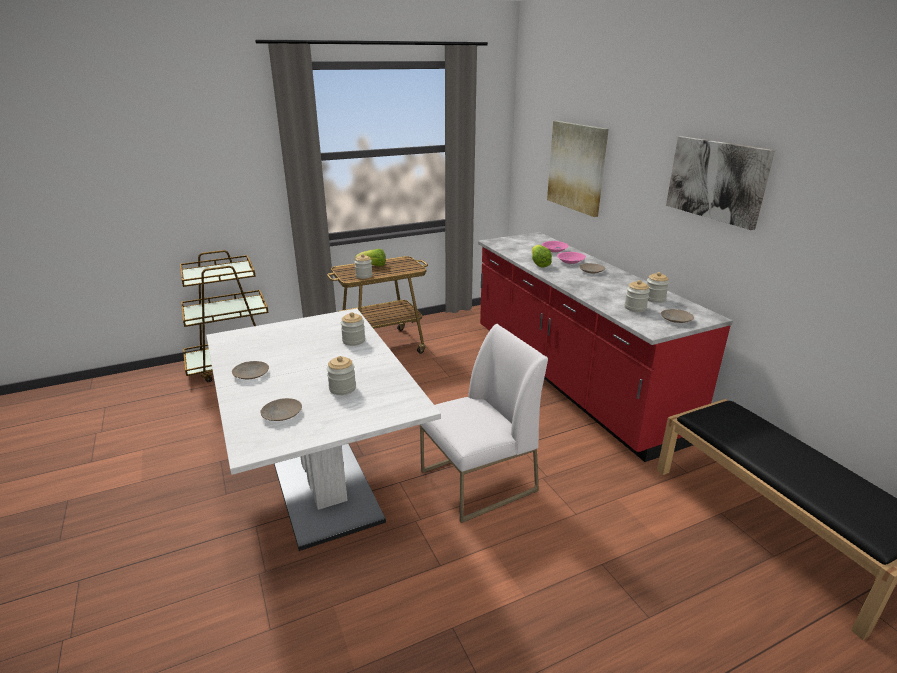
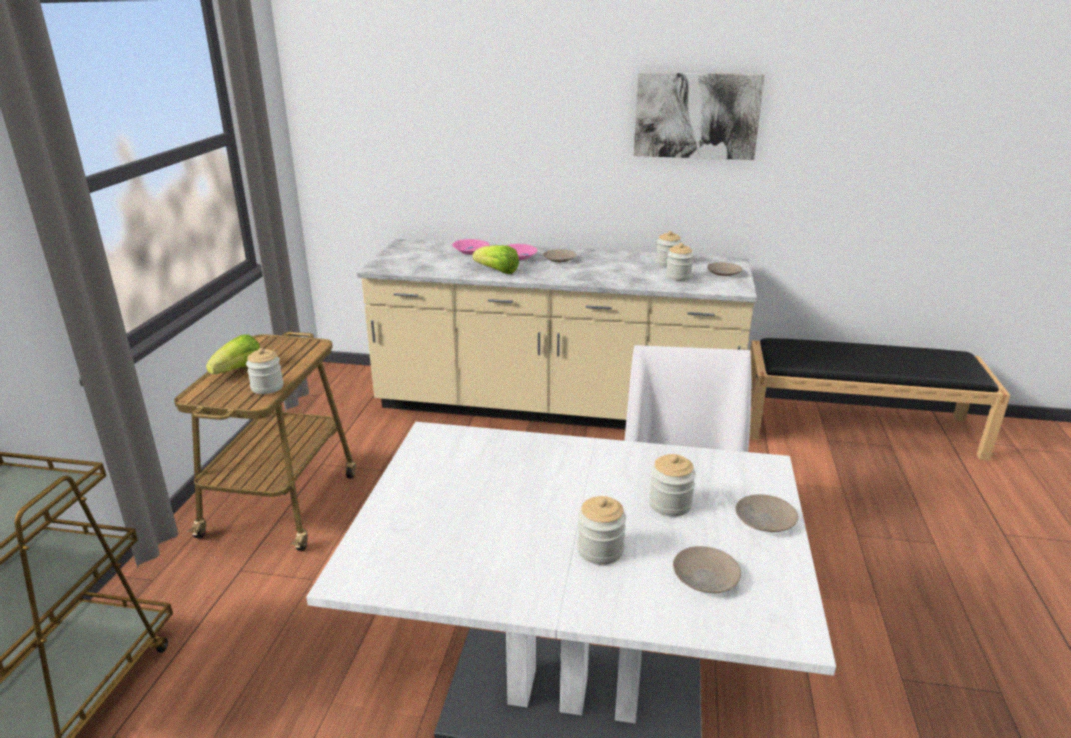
camera: 55 degrees left, 0 degrees up
beige plate [232,361,269,379] -> beige plate moved to [735,494,798,532]
jar [341,312,365,346] -> jar moved to [577,496,626,565]
red counter [478,232,733,462] -> beige counter [357,239,757,429]
picture [547,121,609,217] -> none

